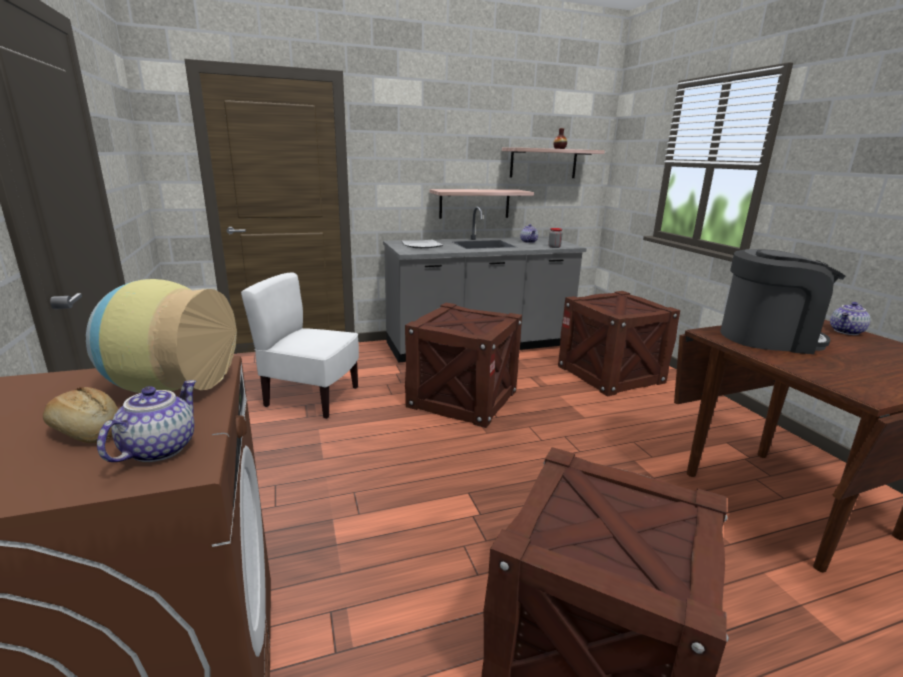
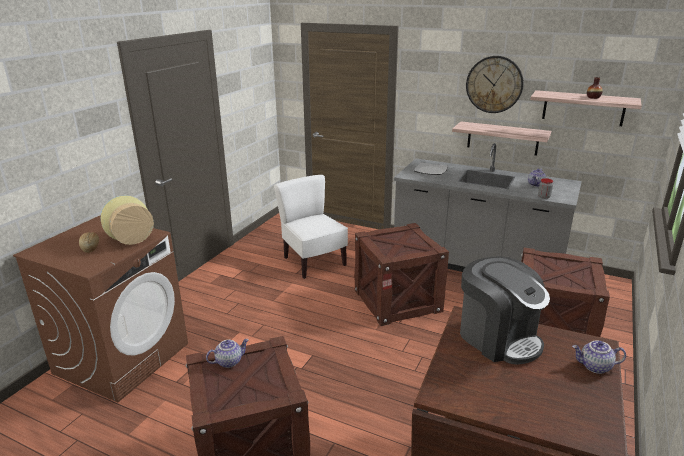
camera: 45 degrees right, 5 degrees up
teapot [97,380,196,462] -> teapot moved to [206,339,249,368]
none -> wall clock [466,56,524,113]

